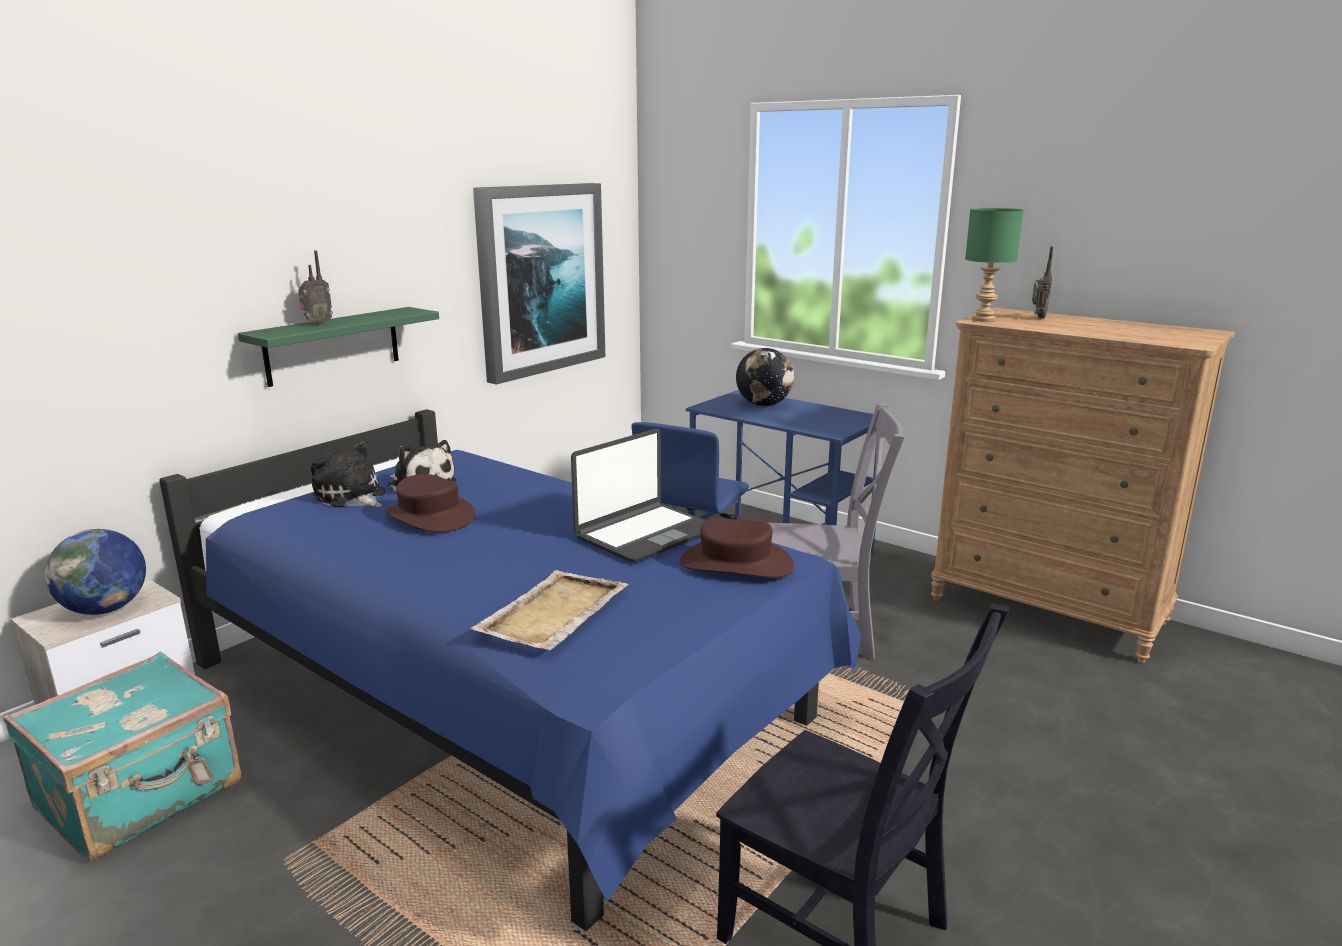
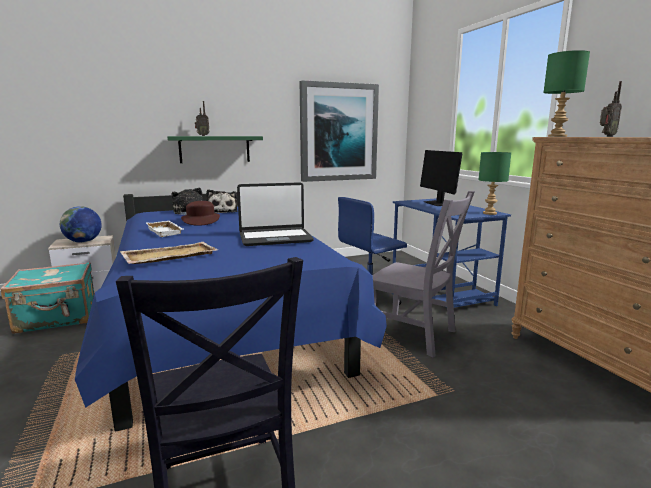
camera: 30 degrees right, 5 degrees down
brown hat [680,518,794,578] -> none
globe [736,348,794,406] -> monitor [420,150,462,206]
none -> white tray [146,221,183,237]
none -> green table lamp [479,152,511,215]

